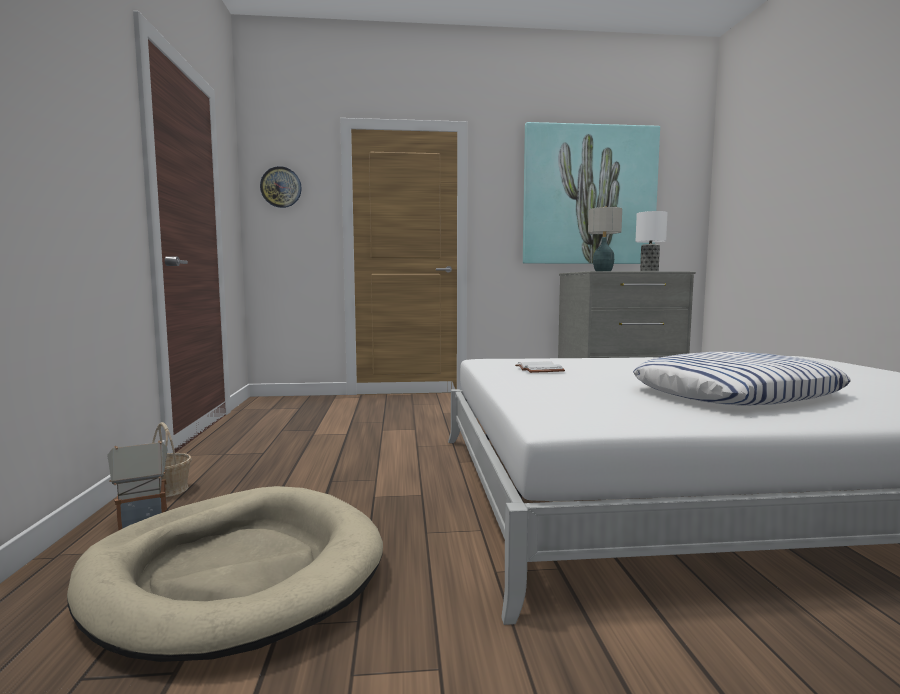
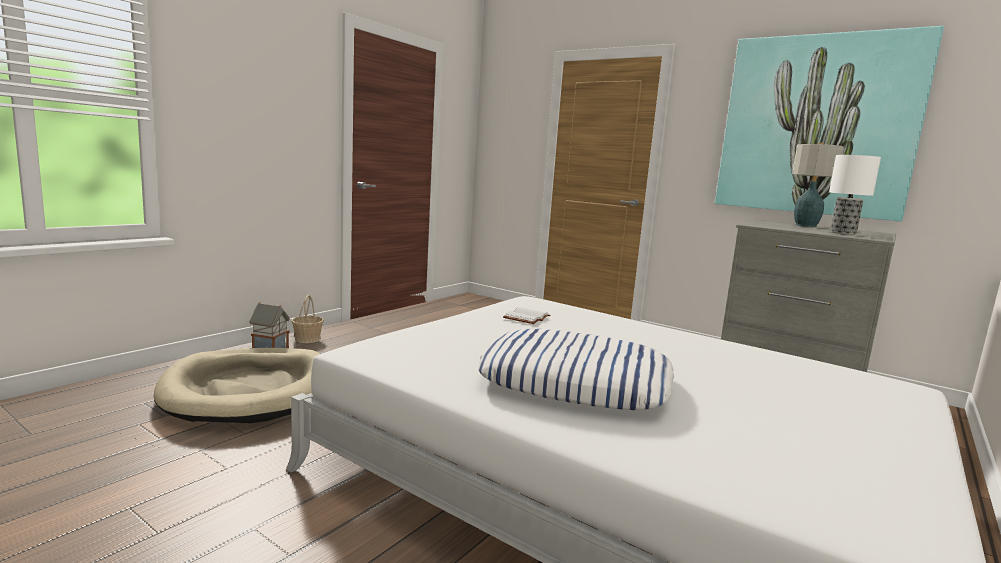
camera: 40 degrees right, 5 degrees up
wall clock [260,166,302,208] -> none

